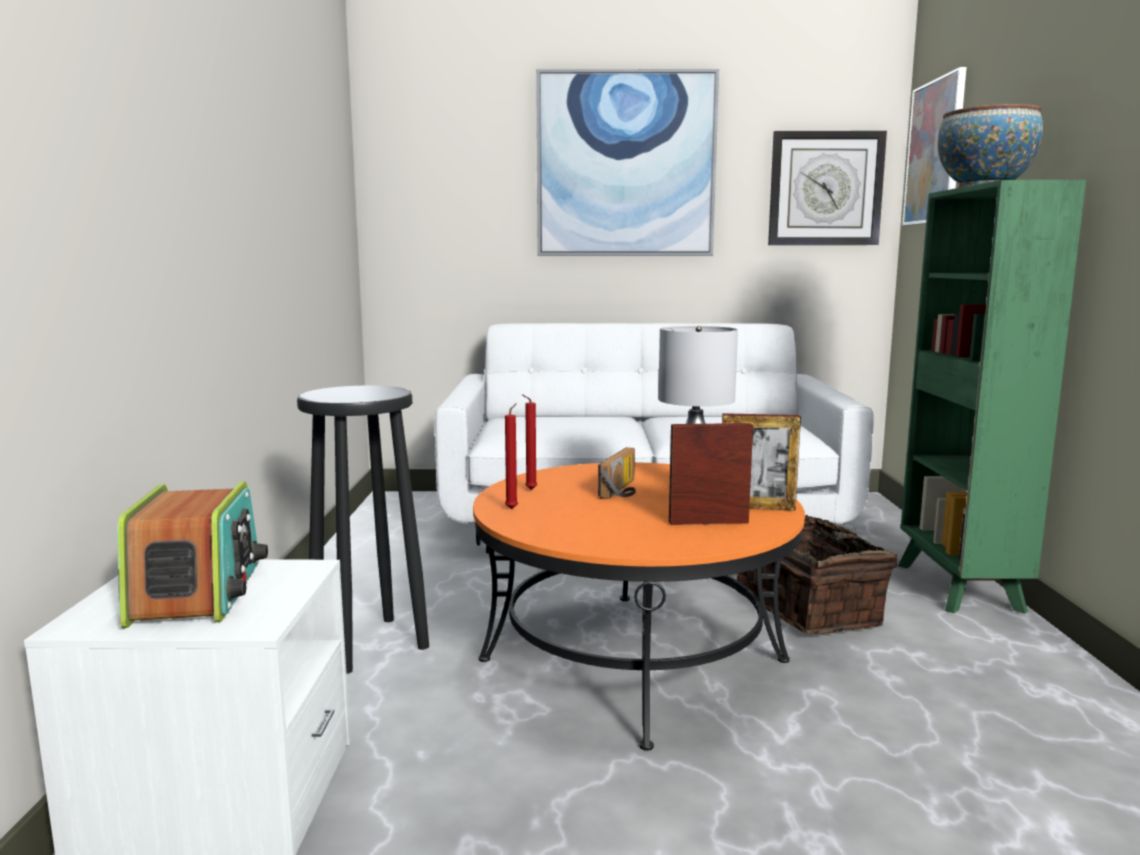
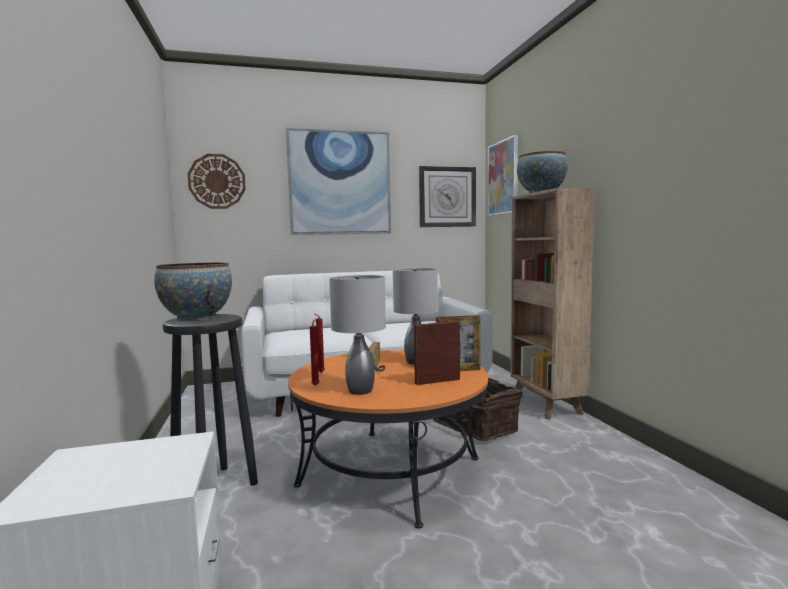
camera: 15 degrees left, 5 degrees down
radio [117,482,268,628] -> none
green bookcase [898,180,1086,613] -> brown bookcase [510,188,595,420]
none -> bowl [154,262,232,321]
none -> wall clock [188,154,246,209]
none -> grey table lamp [329,275,386,395]

